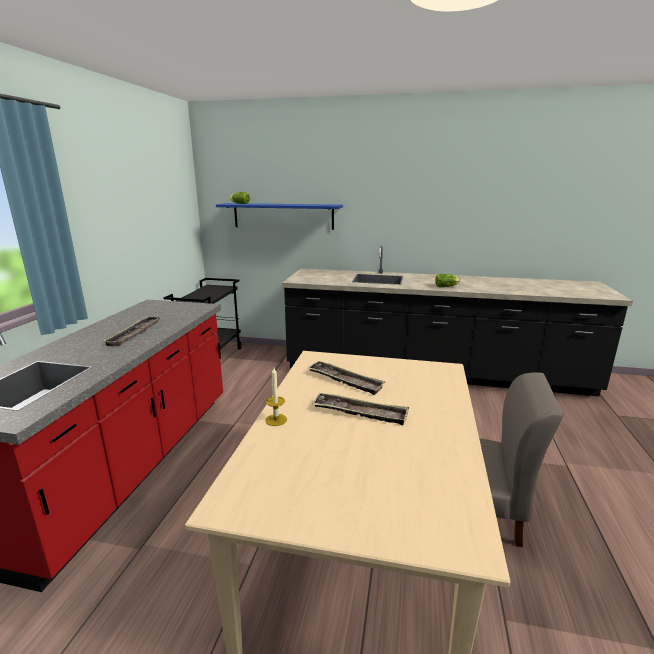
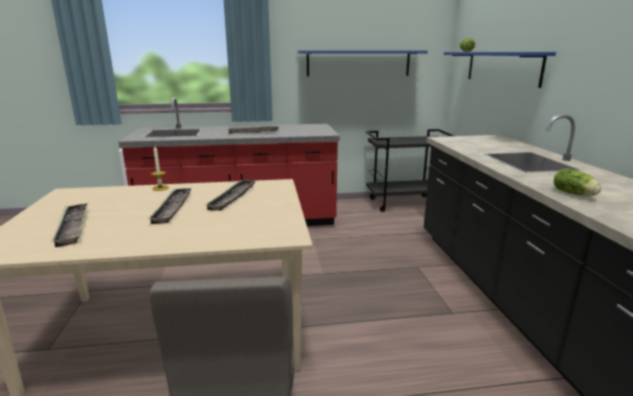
camera: 70 degrees right, 0 degrees up
none -> tray [51,203,88,247]
none -> blue shelf [297,50,428,76]

